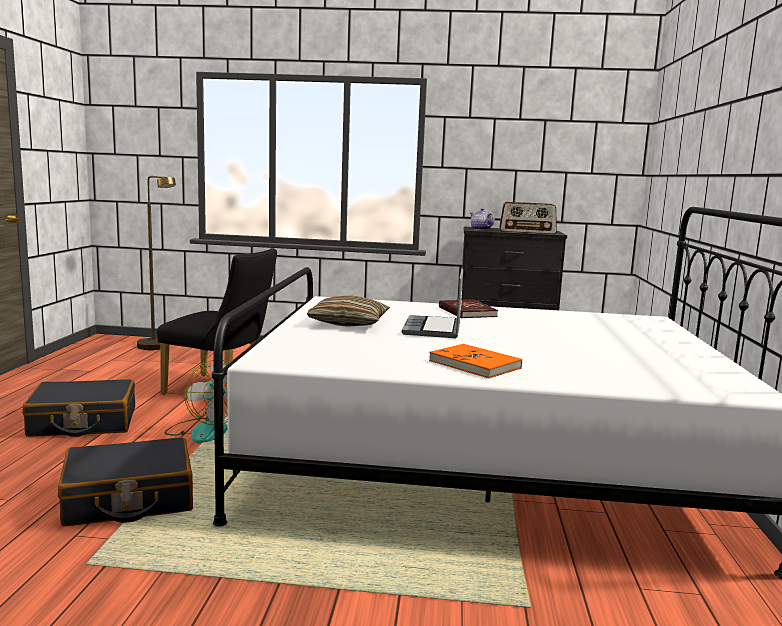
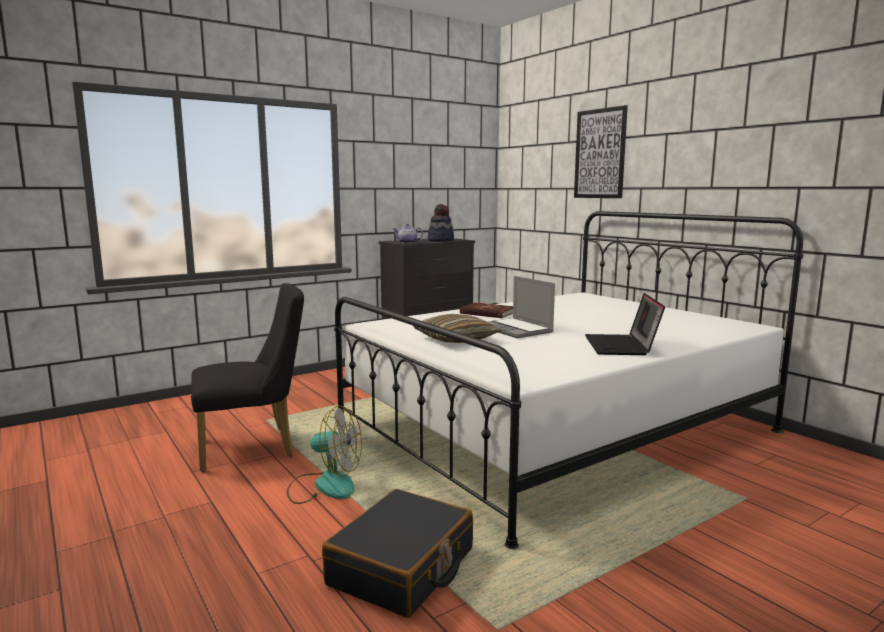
camera: 40 degrees left, 0 degrees up
black suitcase [22,379,135,437] -> none
brown floor lamp [137,176,176,350] -> none
orange book [429,344,522,379] -> laptop [585,293,665,355]
radio [499,202,557,234] -> hat [428,204,454,242]
none -> picture [574,105,628,198]

